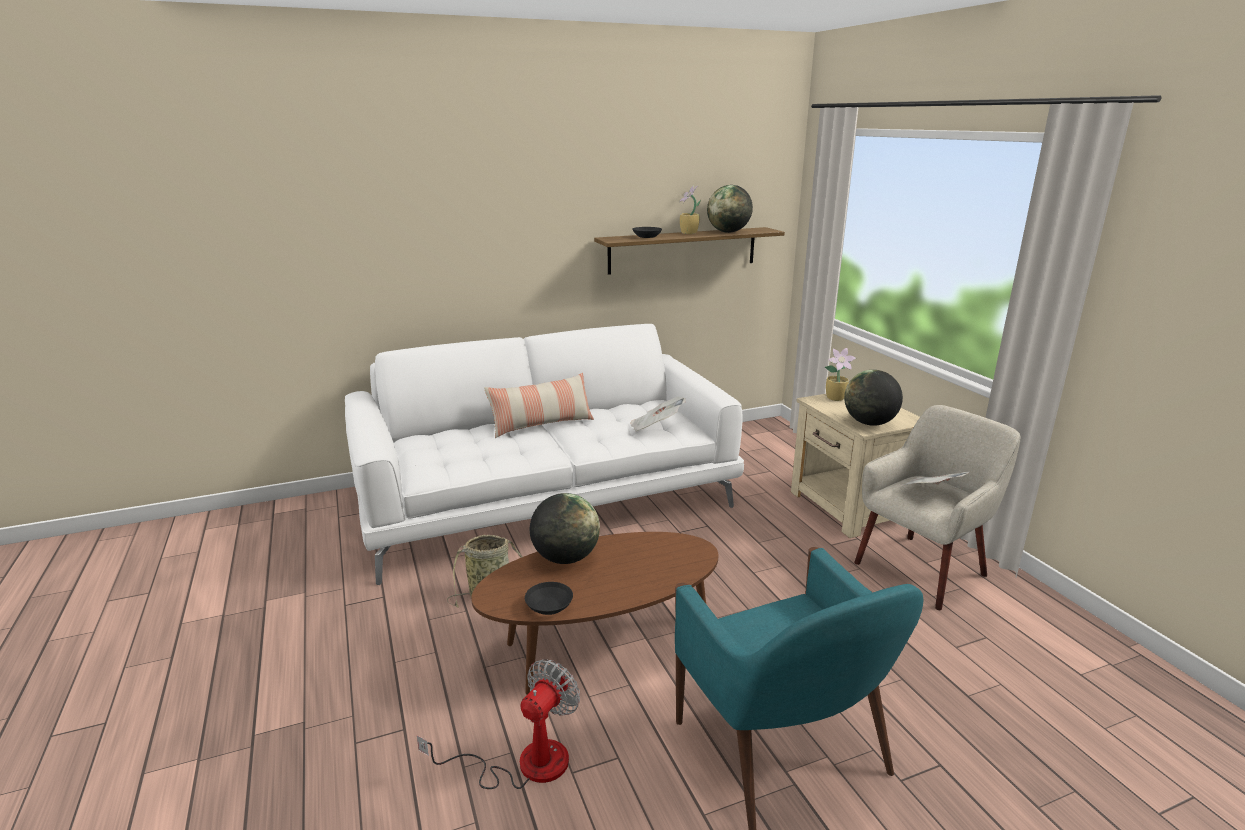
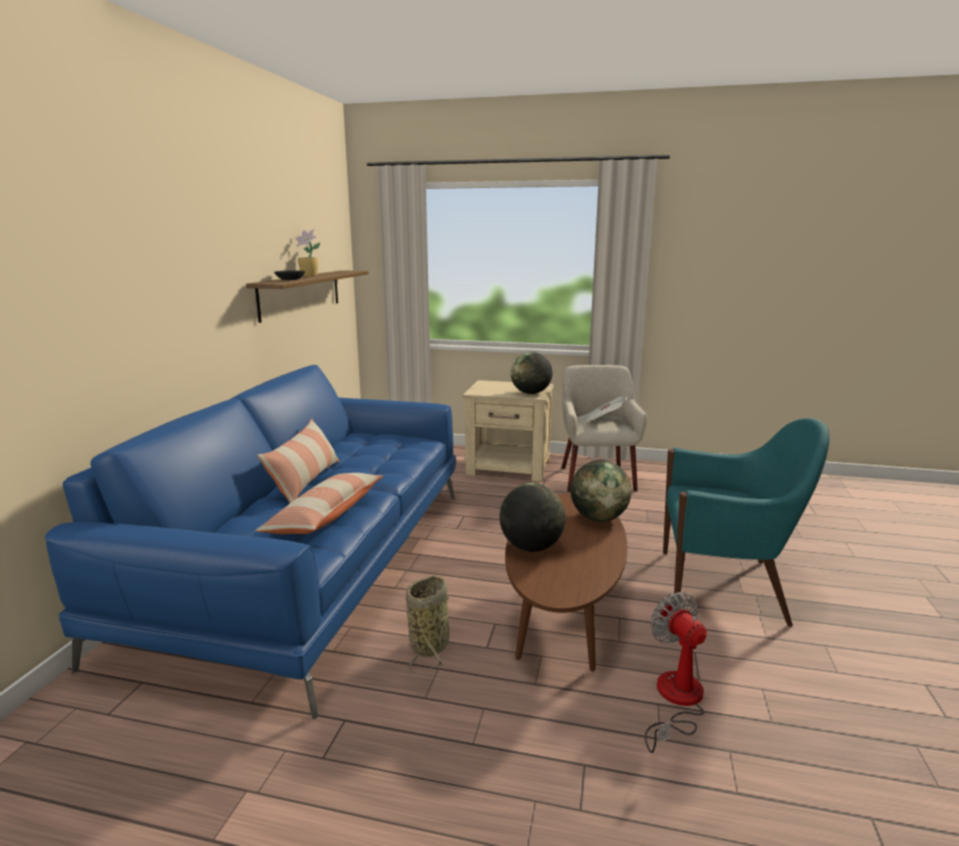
camera: 55 degrees left, 5 degrees down
white sofa [345,324,744,585] -> blue sofa [45,365,456,720]
black bowl [525,582,573,615] -> none
newspaper [630,397,686,431] -> none
globe [707,185,753,233] -> globe moved to [571,460,632,522]
potted plant [825,348,856,401] -> none
none -> pillow [255,473,383,534]

